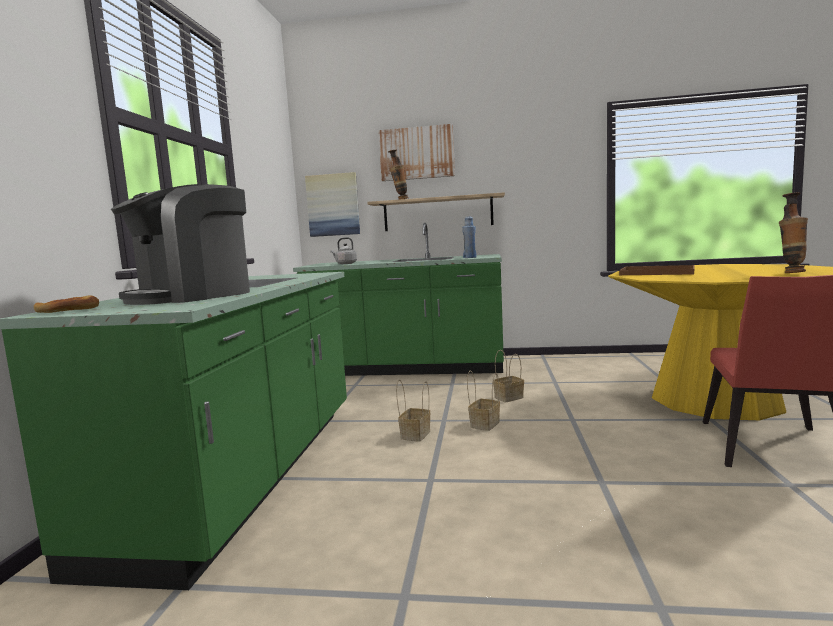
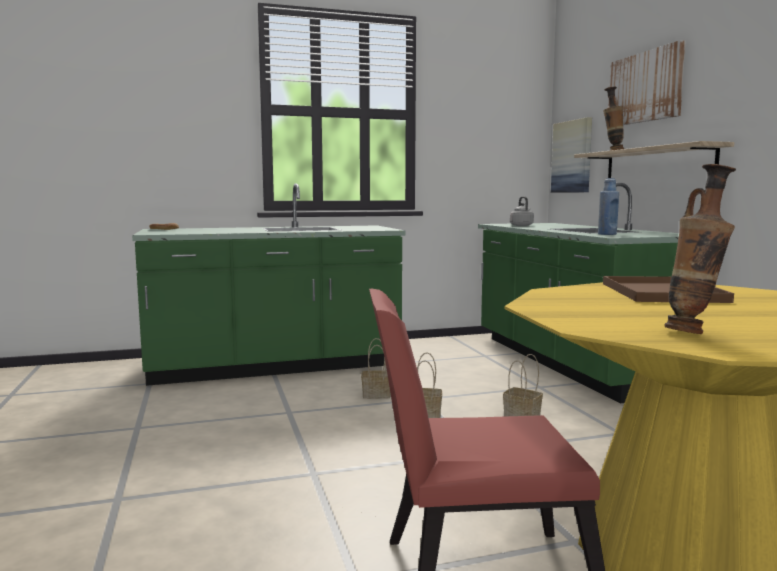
camera: 65 degrees right, 0 degrees up
coffee machine [111,184,250,305] -> none

